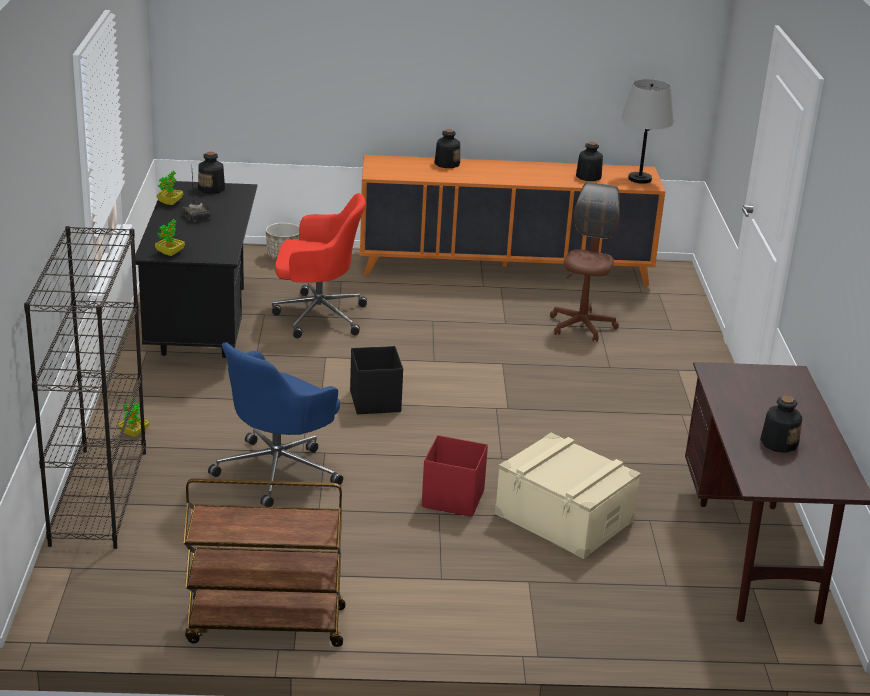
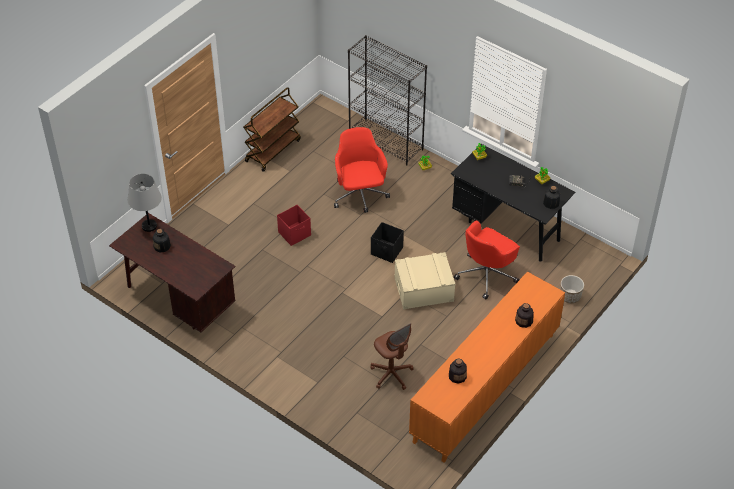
camera: 130 degrees right, 20 degrees up
blue office chair [208,342,343,507] -> red office chair [334,127,390,213]
beige storage box [495,433,641,559] -> beige storage box moved to [394,252,455,309]
grey table lamp [621,79,674,184] -> grey table lamp moved to [128,174,162,232]

